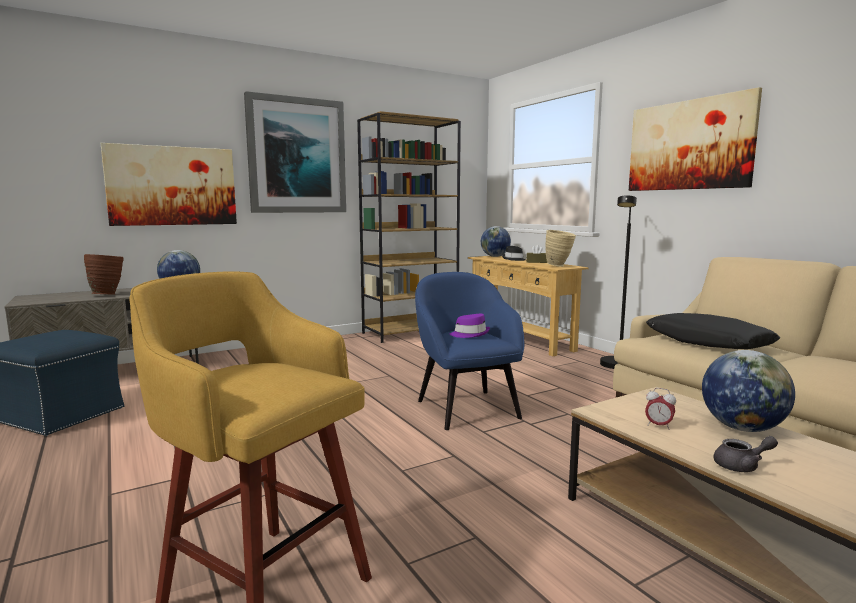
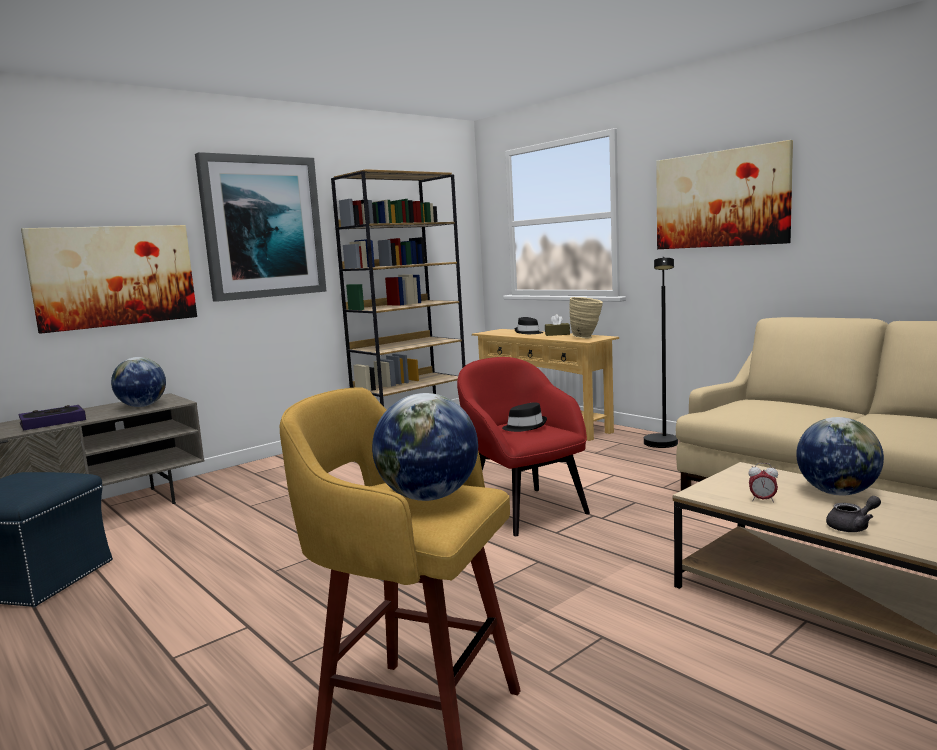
camera: 10 degrees left, 0 degrees up
brown vase [84,254,124,294] -> book [18,405,86,430]
blue armchair [415,272,524,430] -> red armchair [457,357,590,536]
purple hat [450,314,490,338] -> black hat [502,402,547,432]
globe [481,226,511,257] -> globe moved to [372,393,478,501]
black pillow [646,313,780,349] -> none

